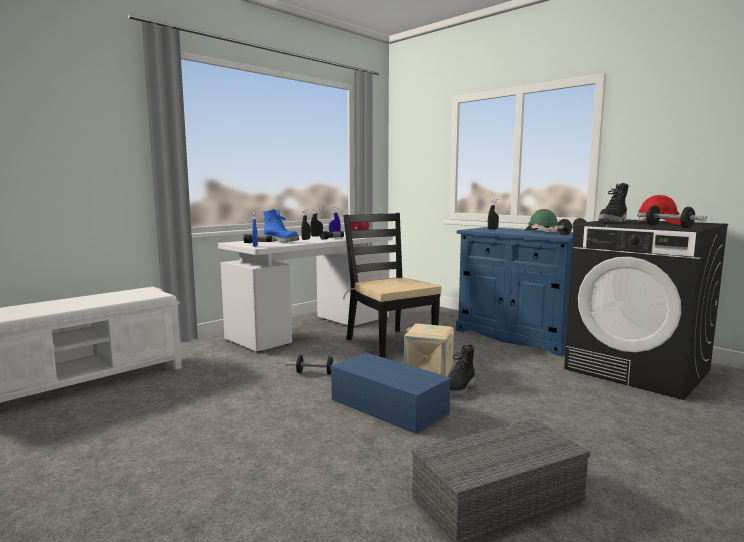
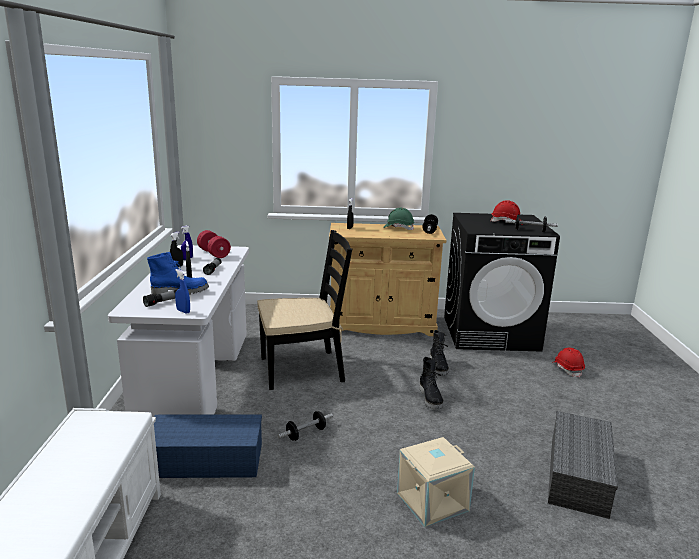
camera: 45 degrees left, 10 degrees up
blue storage box [330,353,451,434] -> blue storage box moved to [154,414,262,478]
black chair [343,213,442,358] -> black chair turned 150 degrees clockwise [257,230,352,390]
beige storage box [404,324,454,377] -> beige storage box moved to [397,437,475,527]
blue cabinet [456,227,574,356] -> beige cabinet [329,223,446,336]
black boot [599,183,629,223] -> black boot moved to [430,330,449,376]
none -> red hard hat [554,348,585,378]

